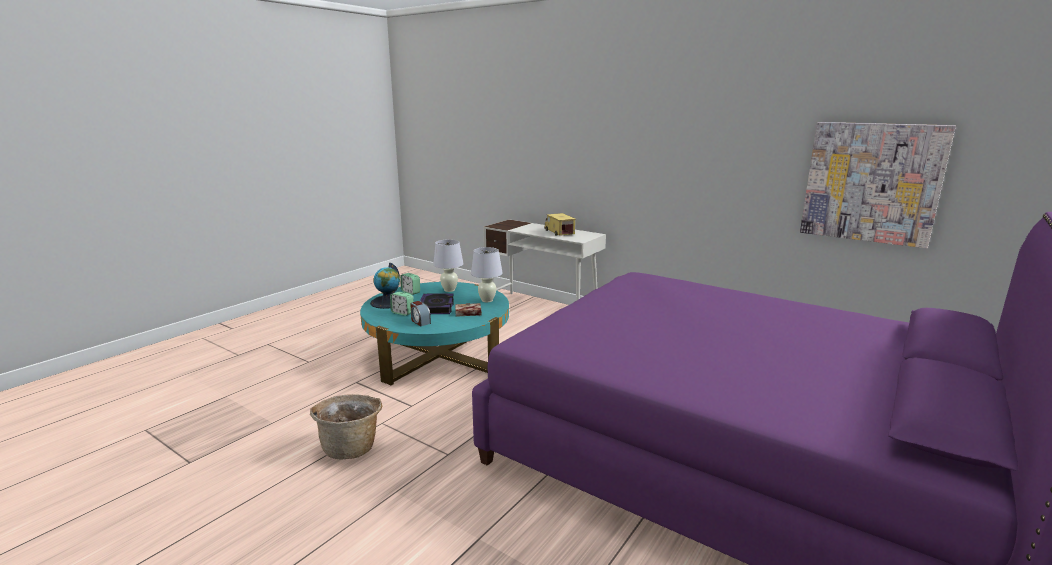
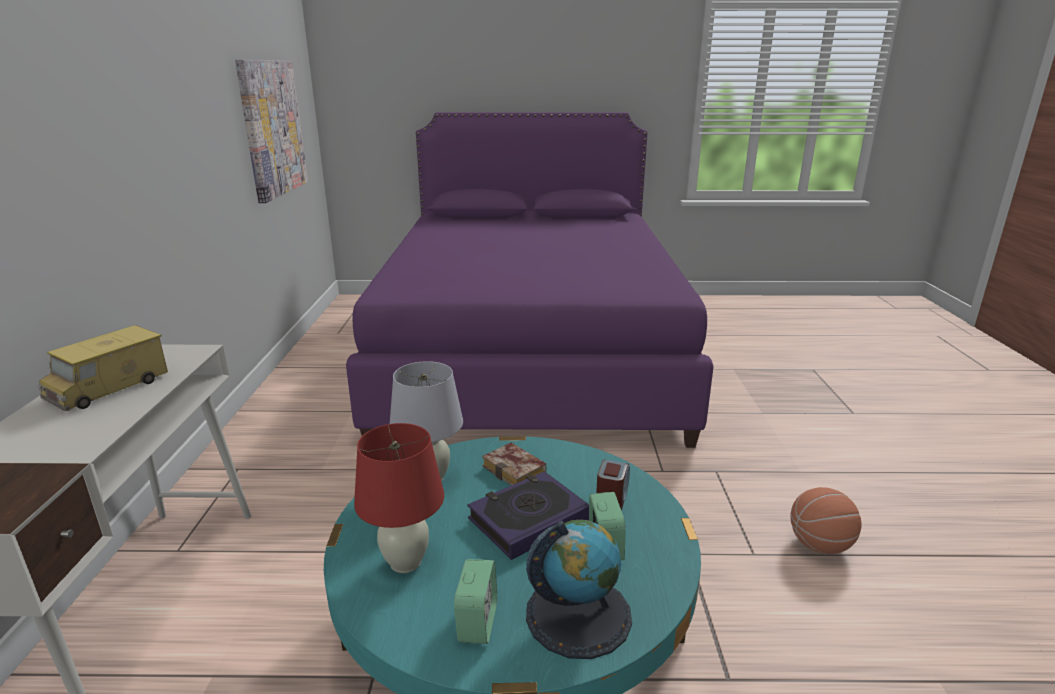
camera: 125 degrees left, 5 degrees up
basket [310,394,382,460] -> basketball [790,487,862,554]
white table lamp [433,239,463,292] -> red table lamp [354,423,444,573]

